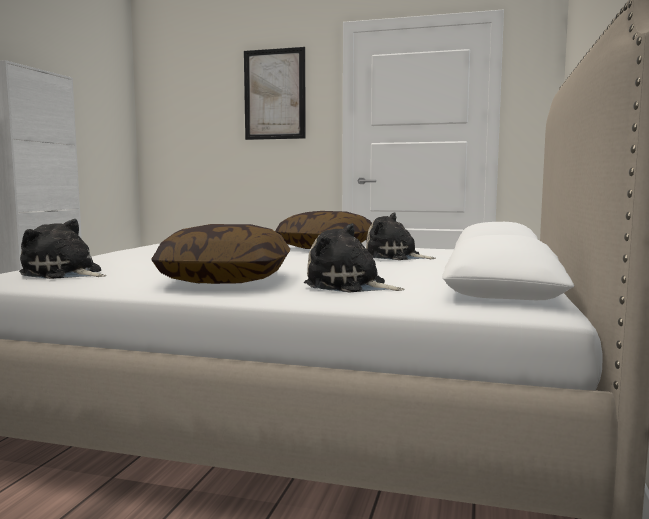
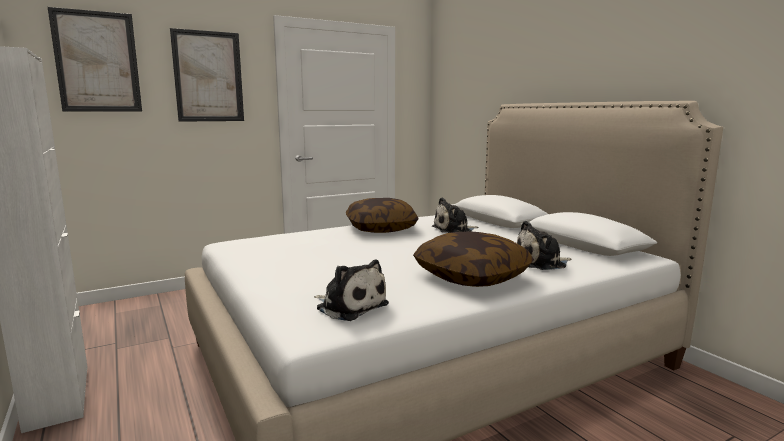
camera: 45 degrees left, 5 degrees up
plush toy [19,219,106,279] -> plush toy turned 120 degrees counterclockwise [314,259,389,321]
none -> picture [48,7,142,112]

